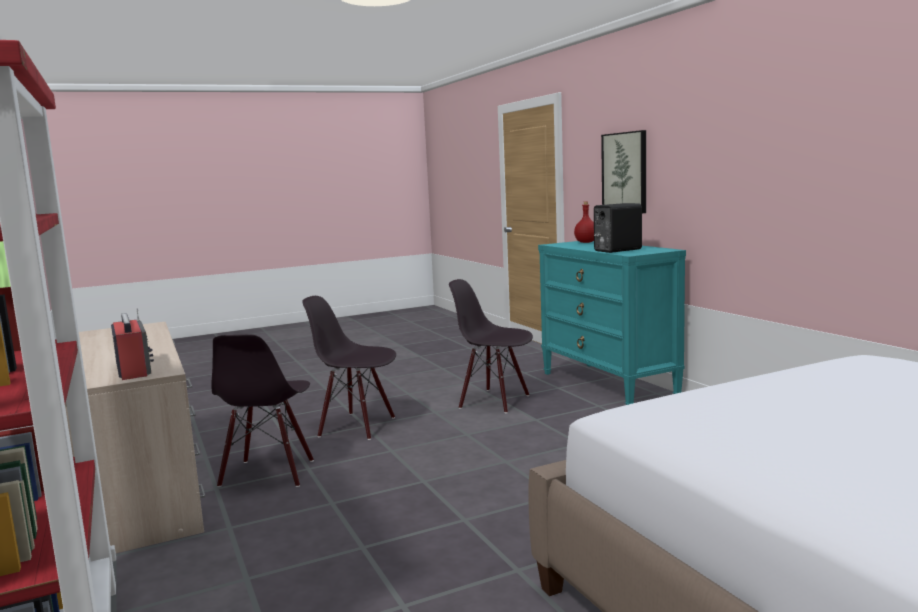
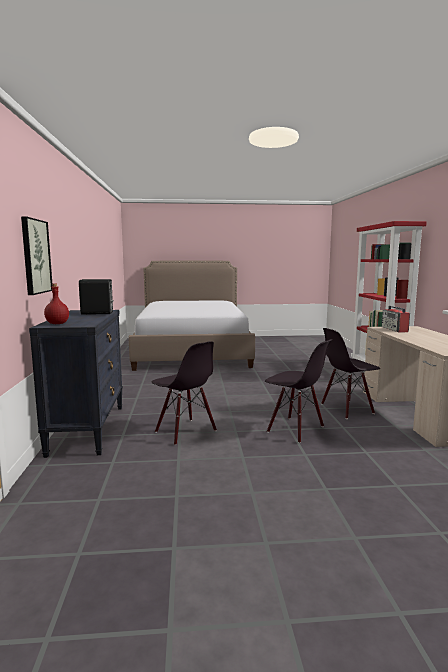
camera: 160 degrees left, 0 degrees up
black chair [211,334,314,487] -> black chair turned 135 degrees counterclockwise [321,328,380,419]
turquoise dresser [538,241,686,405] -> black dresser [29,310,123,458]

